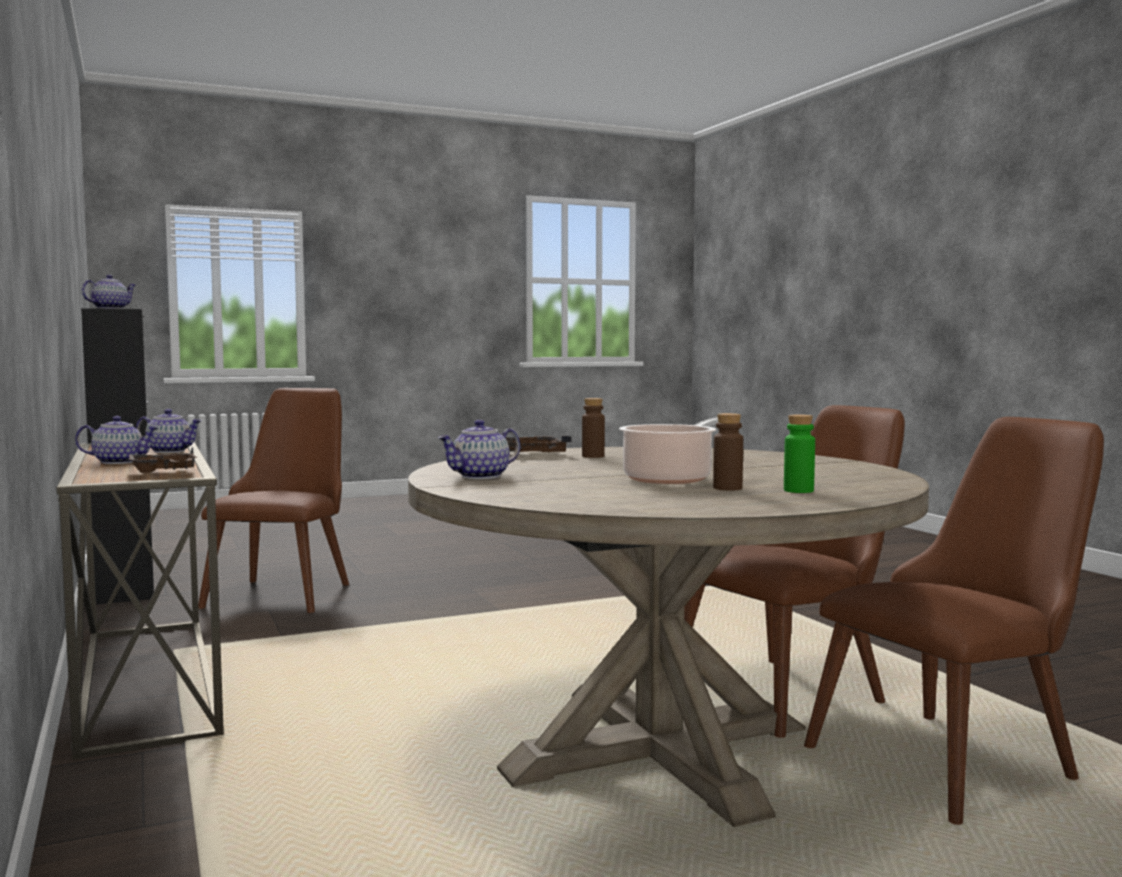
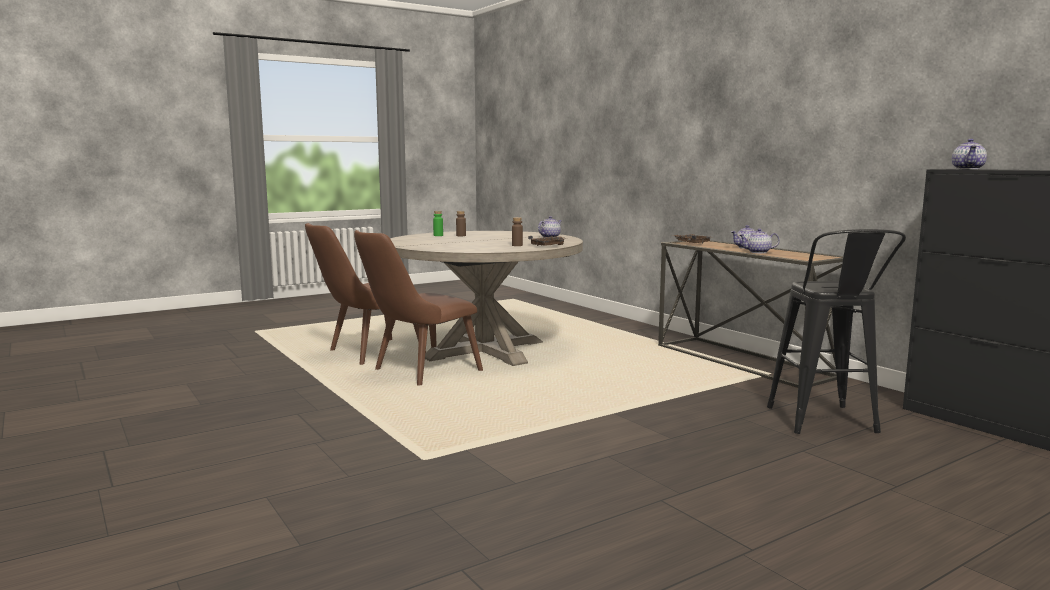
camera: 170 degrees right, 5 degrees up
brown chair [198,388,349,613] -> black stool [767,229,906,434]
cooking pot [619,417,718,484] -> none

